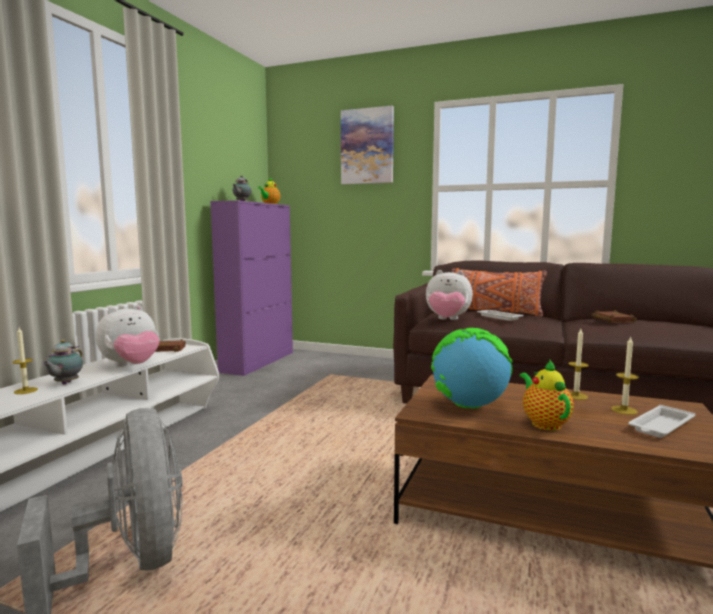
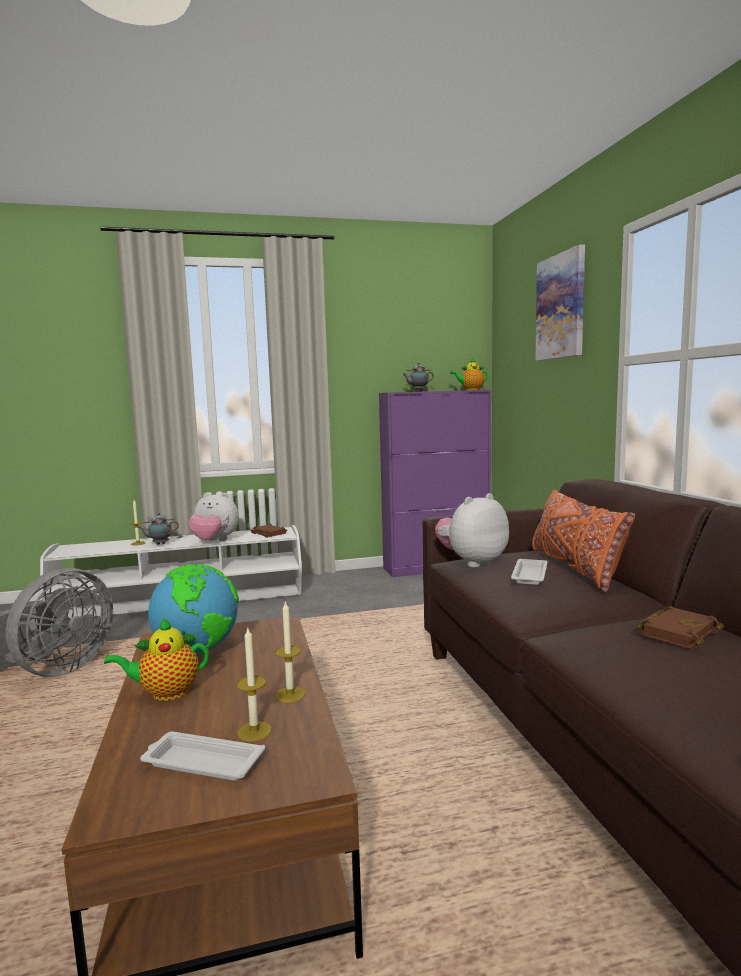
camera: 55 degrees right, 0 degrees up
plush toy [426,270,473,320] -> plush toy turned 75 degrees clockwise [435,493,509,568]
teapot [519,360,574,431] -> teapot turned 150 degrees counterclockwise [104,617,209,701]

